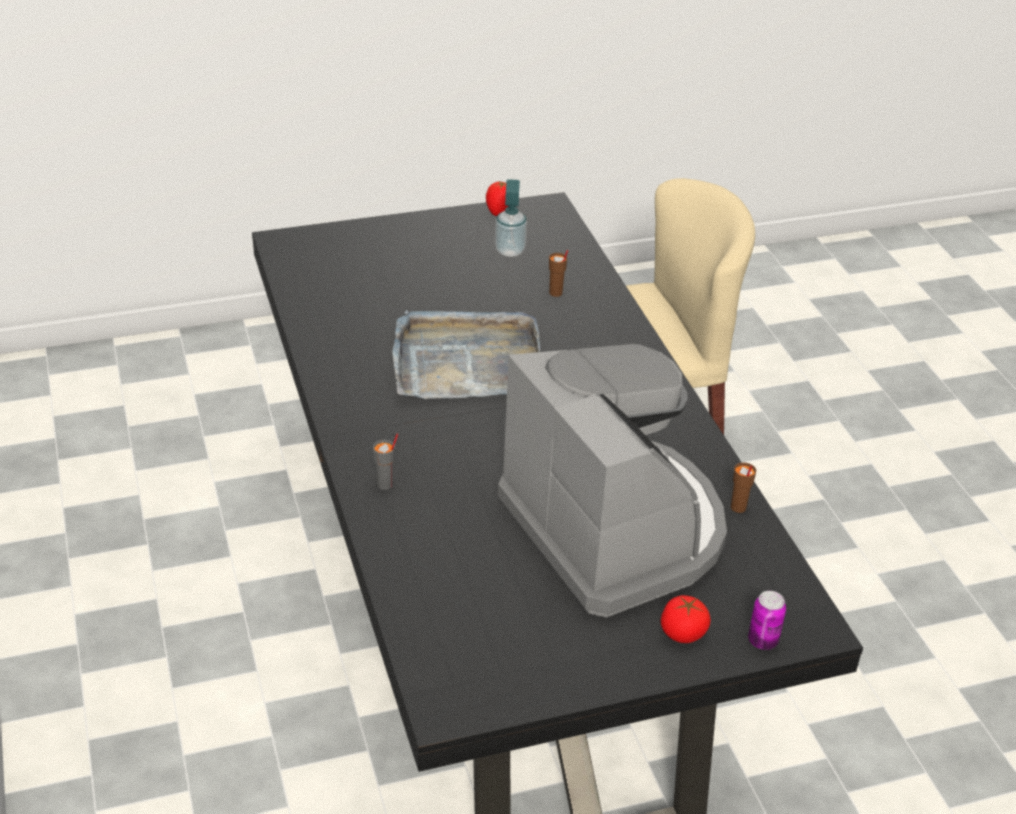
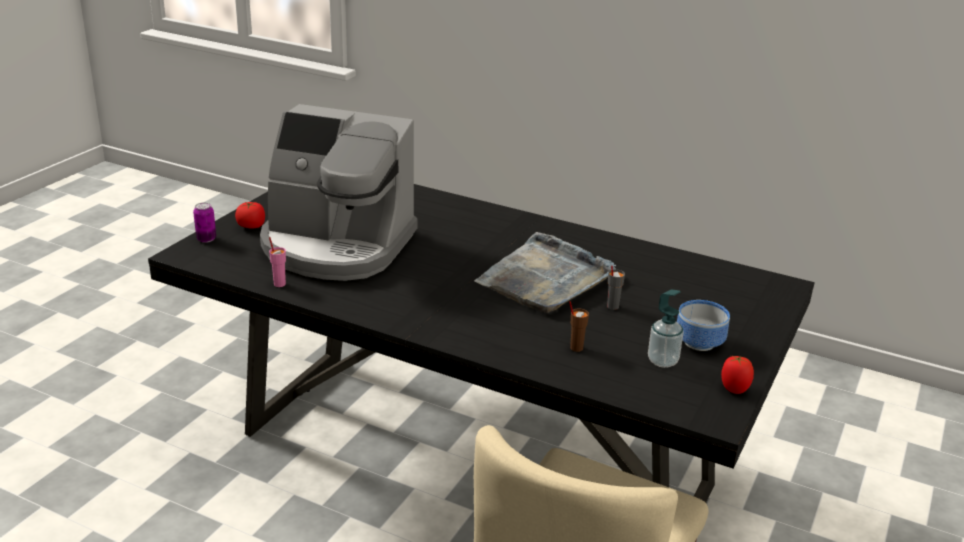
camera: 135 degrees right, 10 degrees down
grey cup [373,433,398,490] -> grey cup moved to [607,265,625,310]
brown cup [731,462,756,513] -> pink cup [269,237,286,287]
none -> bowl [677,300,730,351]

